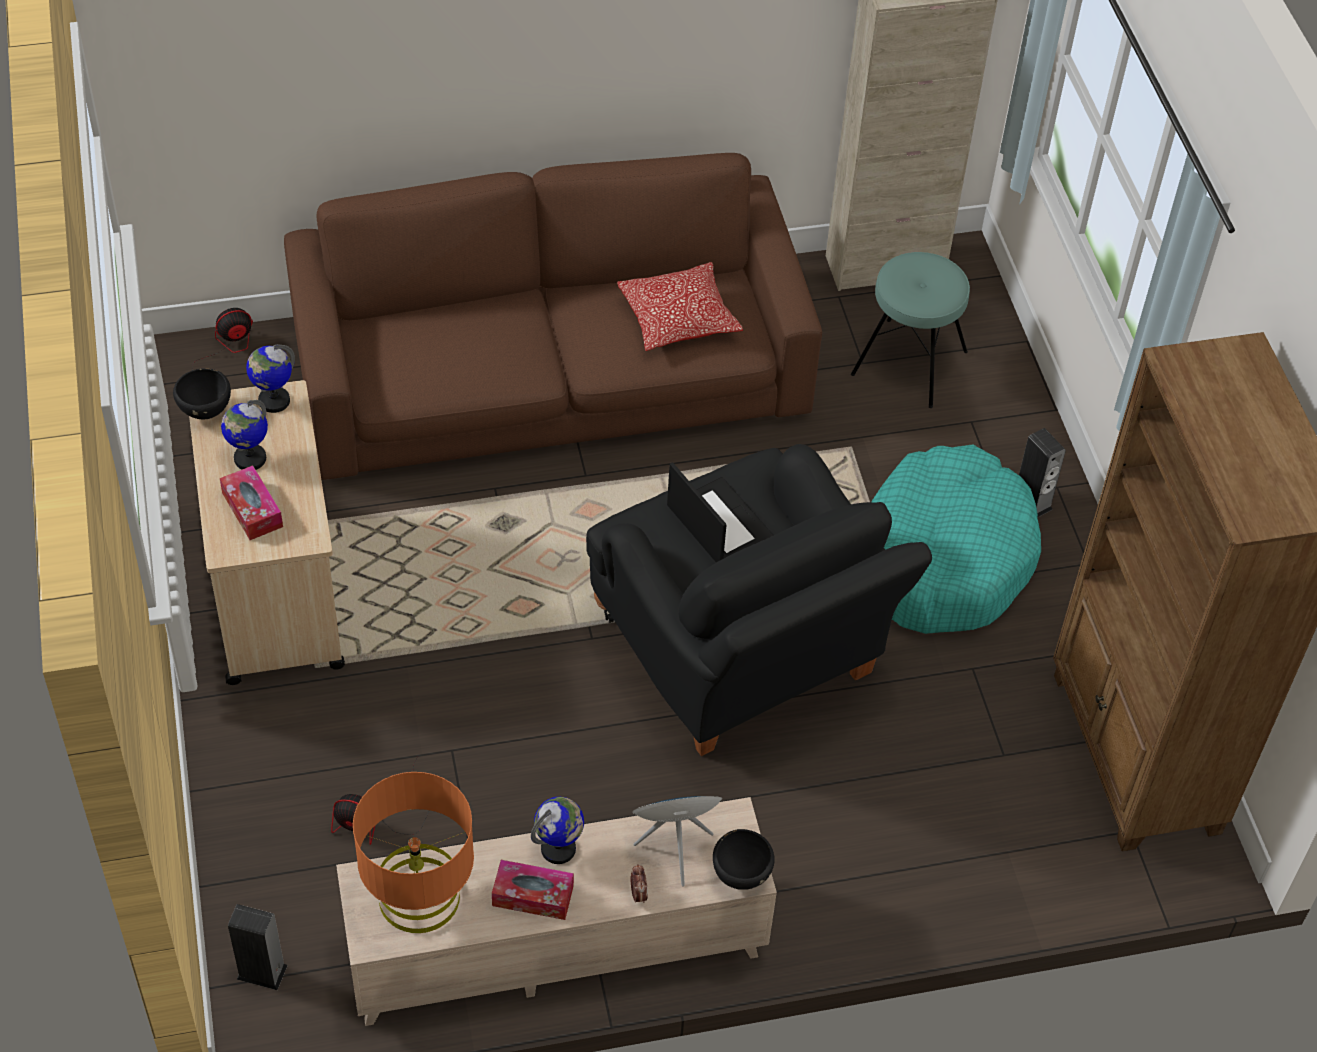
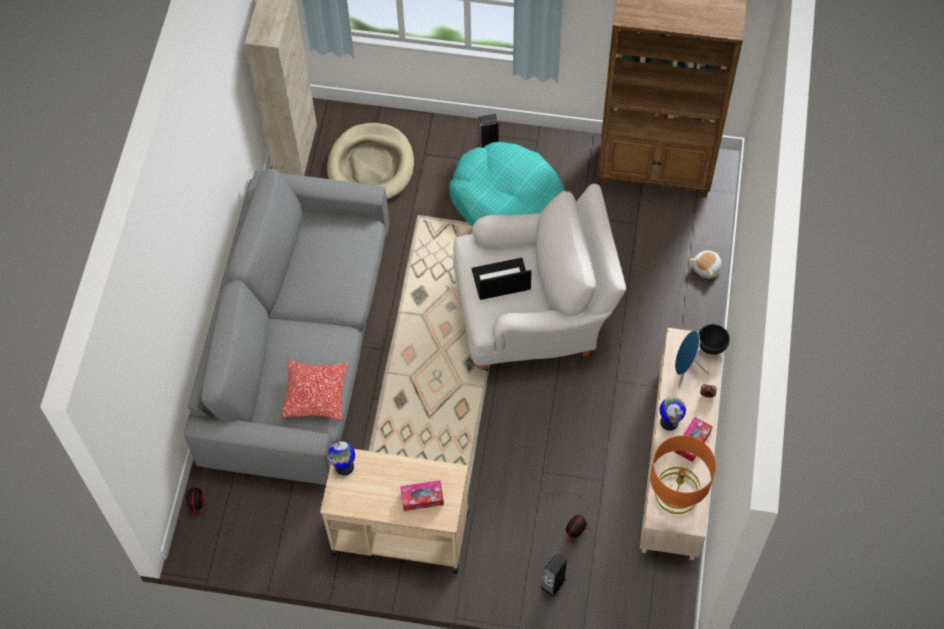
camera: 65 degrees left, 10 degrees up
black bowl [173,368,231,419] -> none
globe [221,400,268,470] -> none
speaker [228,904,288,990] -> speaker moved to [540,552,567,597]
brown sofa [284,153,822,480] -> grey sofa [184,169,390,485]
black armchair [586,444,932,756] -> white armchair [453,184,626,371]
pillow [617,262,743,351] -> pillow moved to [281,360,348,421]
turquoise stool [851,252,970,408] -> beige dog bed [327,123,414,200]
none -> plush toy [689,251,722,279]

